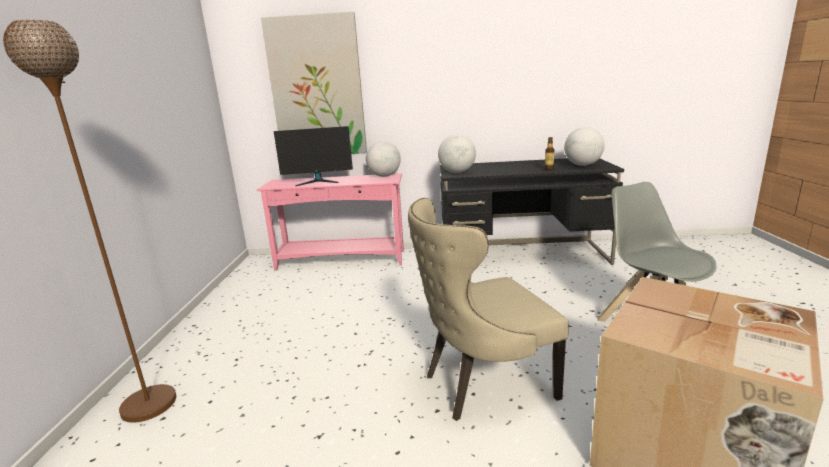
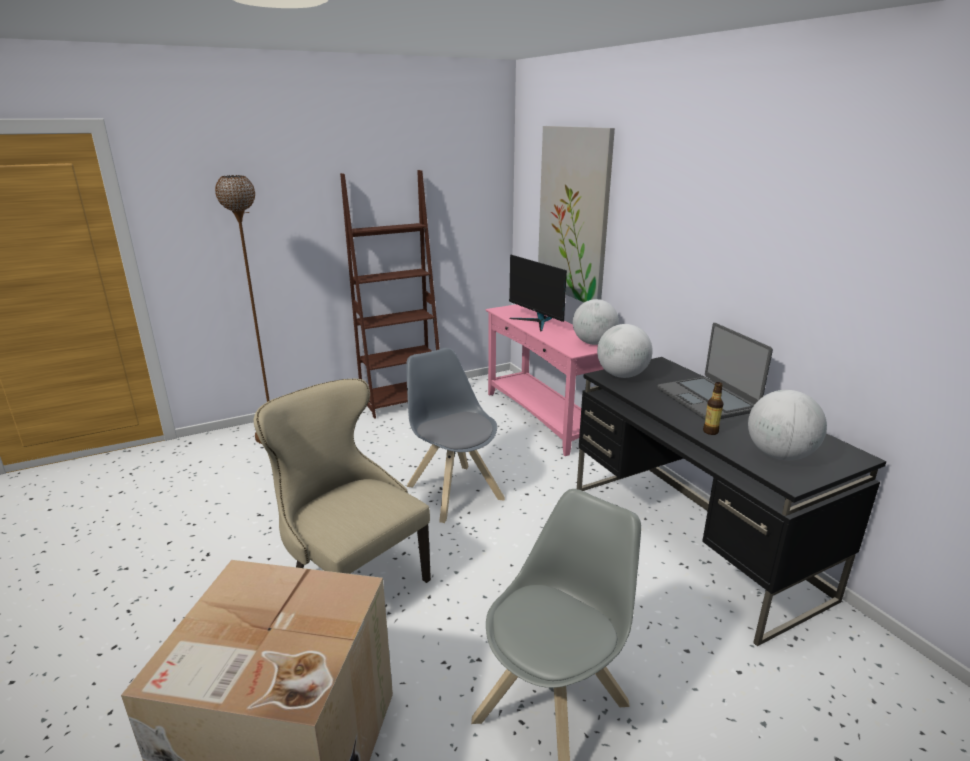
camera: 60 degrees right, 5 degrees up
none -> brown bookcase [340,170,440,419]
none -> grey chair [406,348,505,523]
none -> laptop [657,323,773,420]

